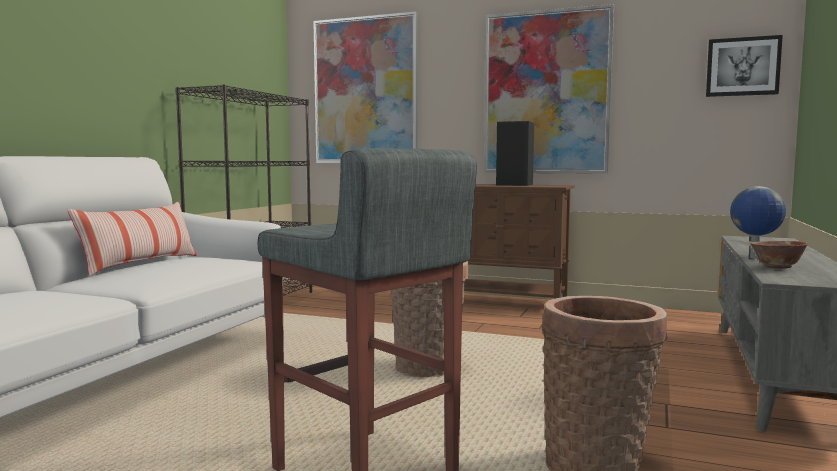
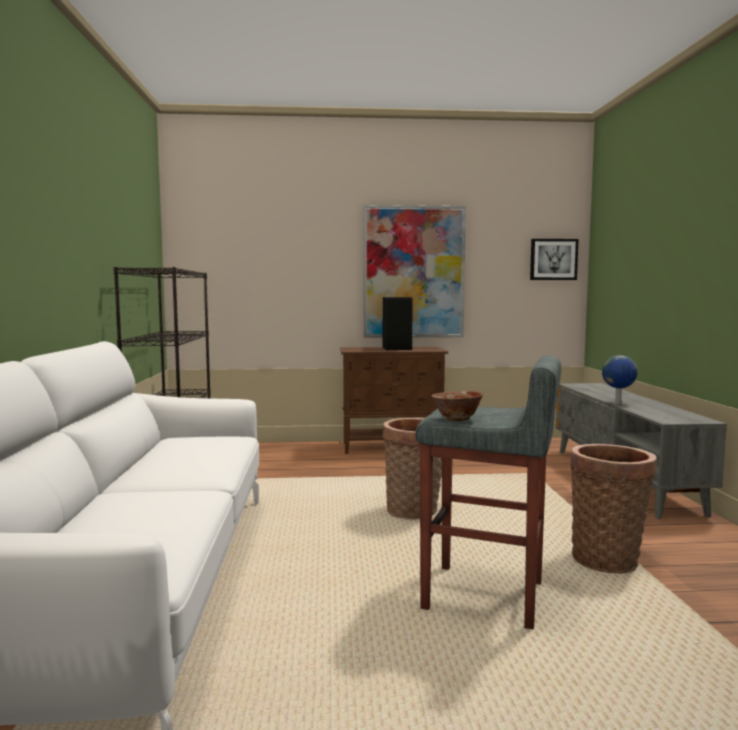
camera: 25 degrees left, 0 degrees up
pillow [67,201,197,276] -> none
picture [313,11,417,163] -> none
bowl [750,241,808,269] -> bowl moved to [432,391,483,421]

